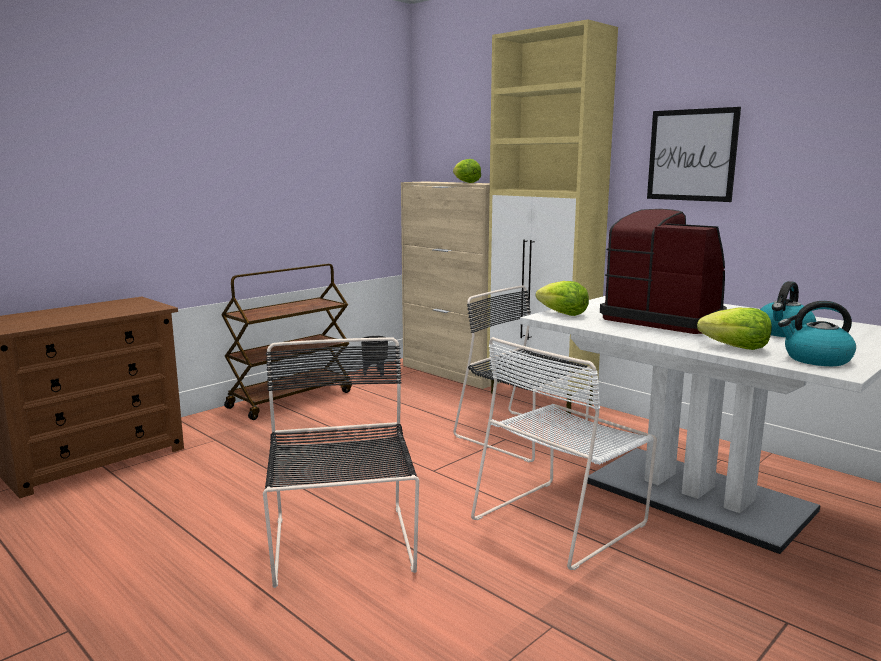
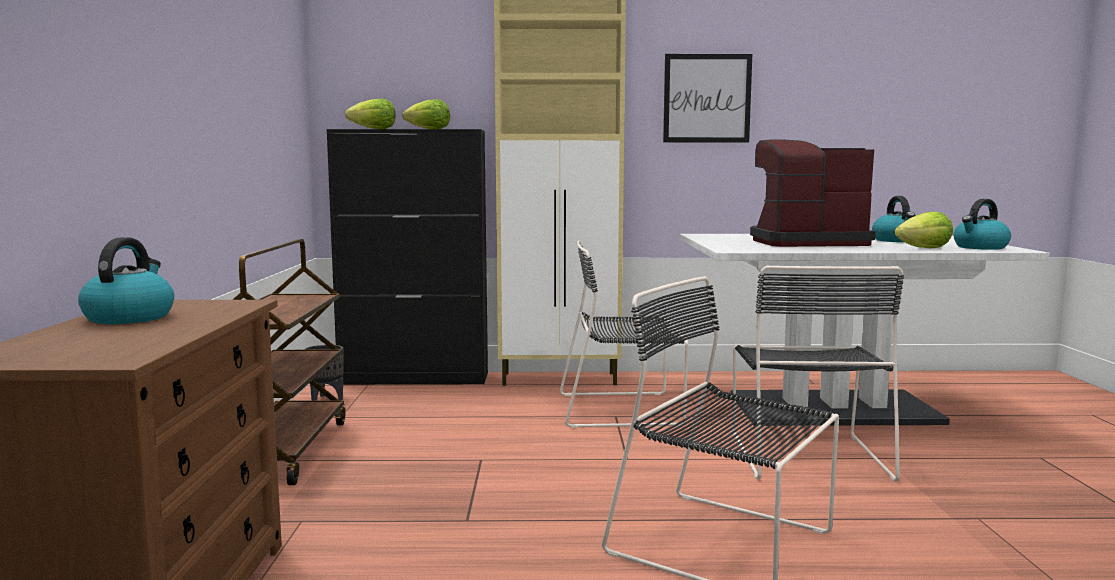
camera: 45 degrees left, 5 degrees down
beige cabinet [401,181,502,389] -> black cabinet [327,129,488,385]
white chair [471,337,657,570] -> black chair [733,266,904,482]
lettuce [536,281,589,316] -> lettuce moved to [345,99,396,129]
none -> kettle [78,237,174,324]

